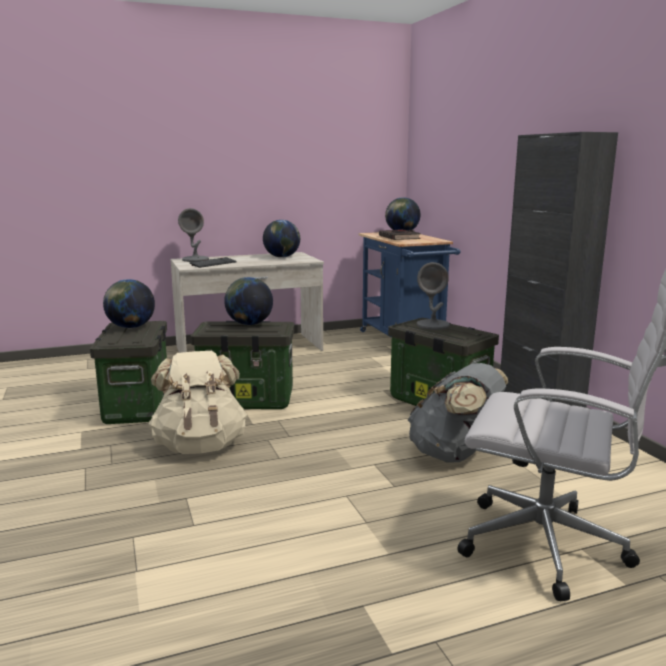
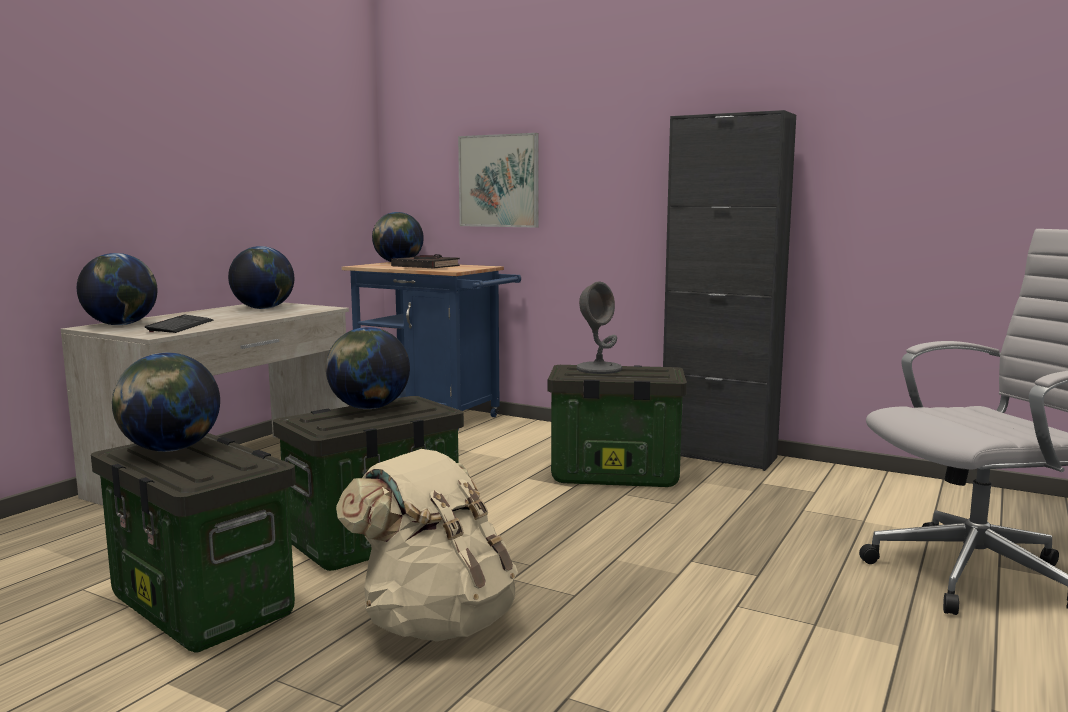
camera: 40 degrees left, 5 degrees down
grey table lamp [178,208,209,262] -> globe [77,253,157,325]
grey backpack [408,363,508,463] -> none
none -> picture [458,133,539,228]

